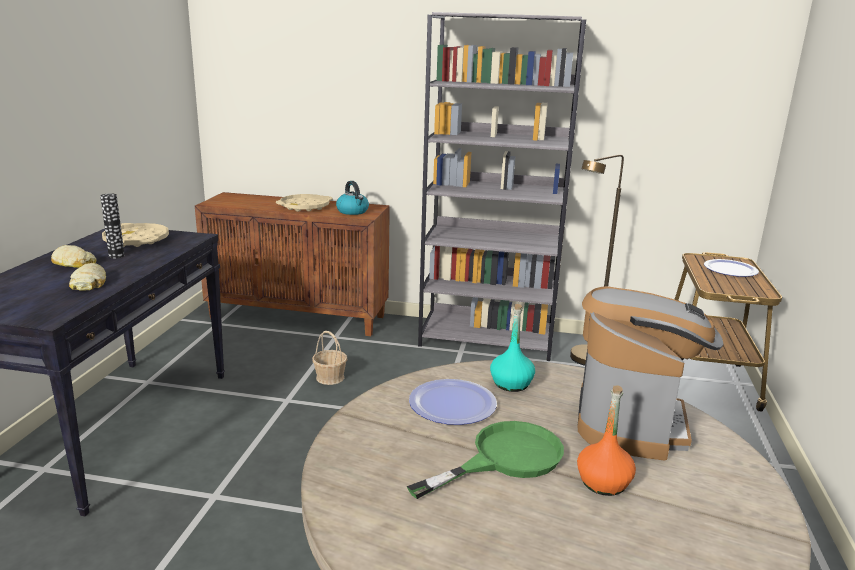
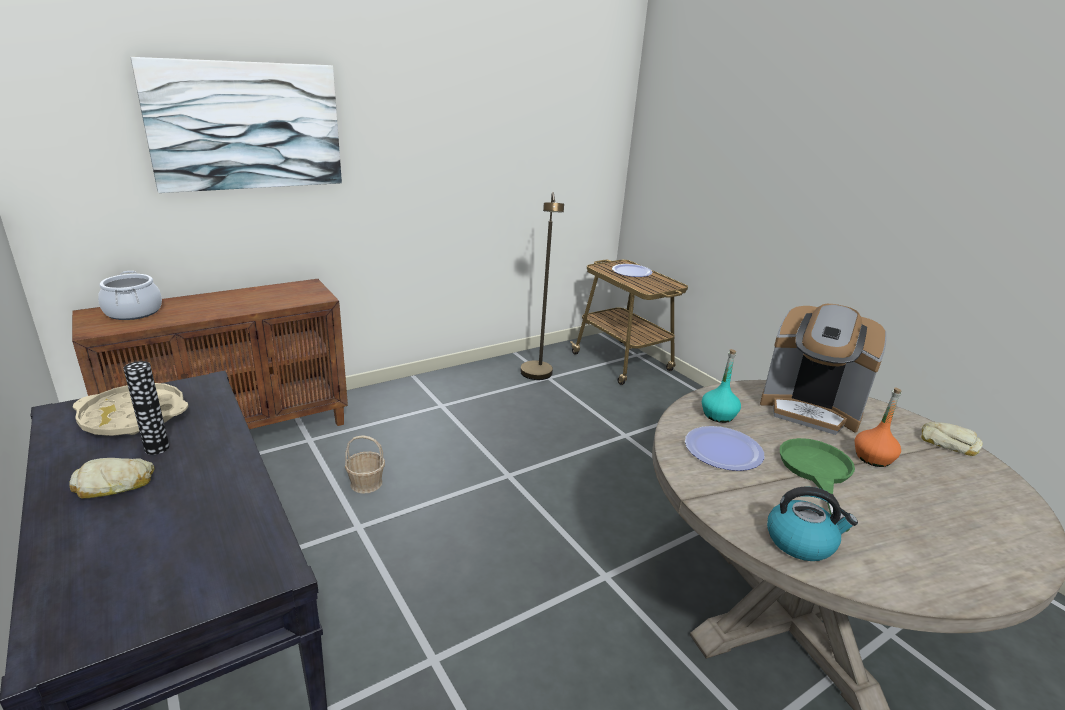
camera: 45 degrees left, 5 degrees up
bread [69,263,106,291] -> bread moved to [921,422,982,456]
beige tray [276,194,333,212] -> none
kettle [336,181,369,215] -> kettle moved to [767,487,858,561]
grey bookcase [418,12,586,361] -> none
coffee machine [578,286,724,460] -> coffee machine turned 150 degrees clockwise [760,304,887,435]
none -> cooking pot [98,271,162,320]
none -> picture [130,57,342,193]

